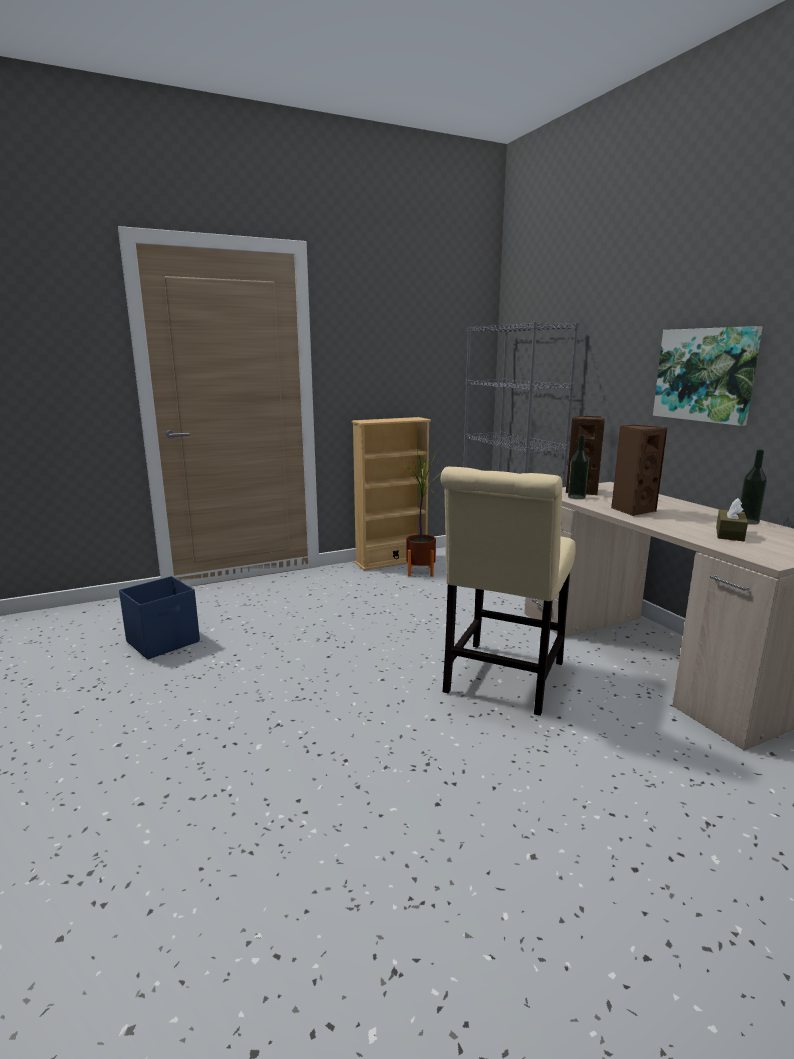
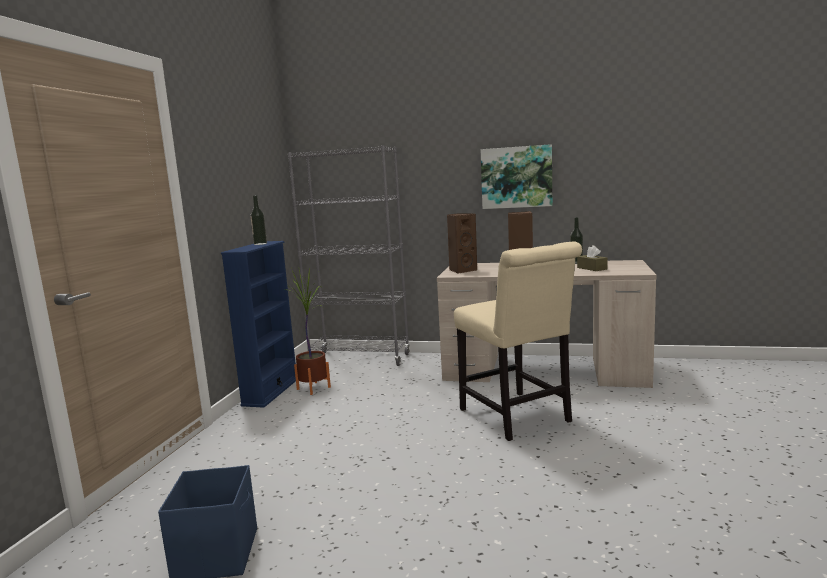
camera: 50 degrees left, 5 degrees down
beige bookcase [352,417,431,571] -> blue bookcase [221,241,296,408]
bottle [568,435,589,499] -> bottle moved to [250,195,267,245]

